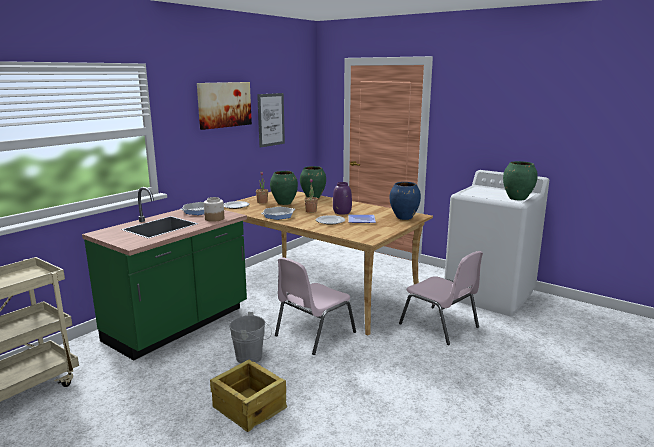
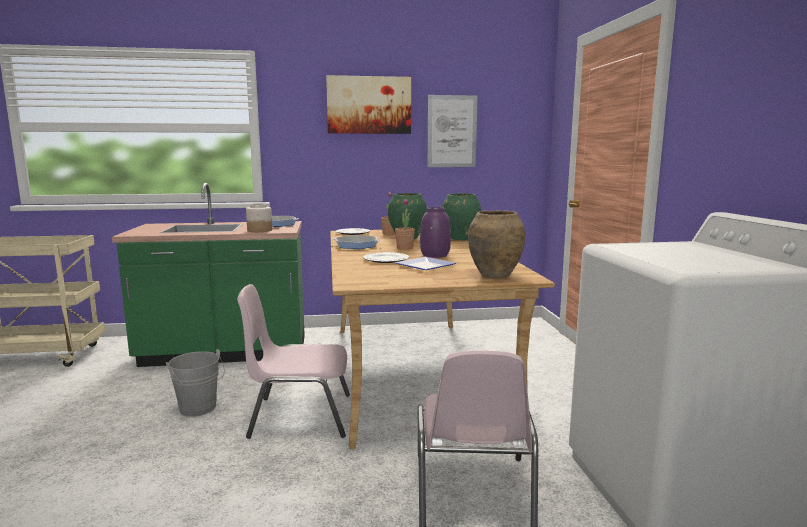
camera: 45 degrees right, 5 degrees down
crate [210,360,287,432] -> none
blue vase [390,182,421,220] -> brown vase [468,210,525,279]
green vase [503,161,538,201] -> none

